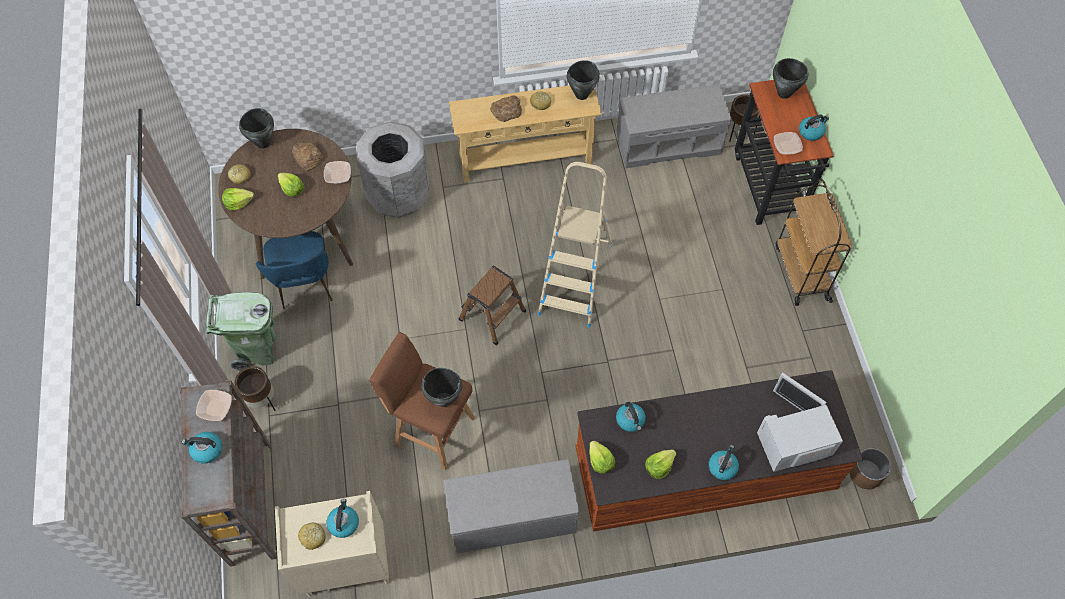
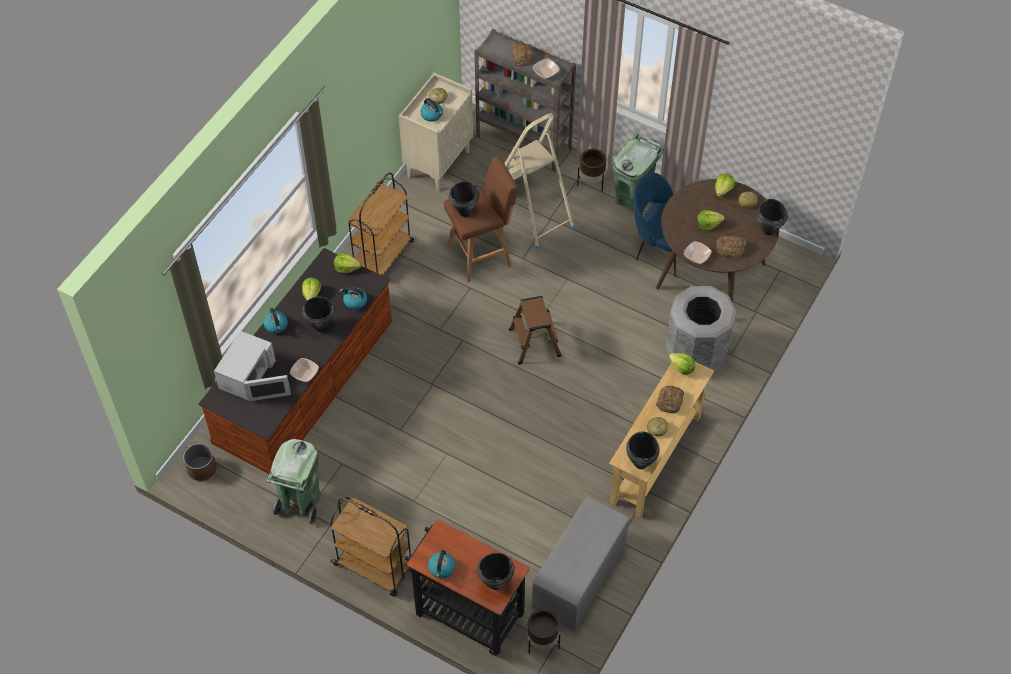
camera: 130 degrees right, 5 degrees down
kettle [182,432,222,464] -> bread [511,41,535,66]
grey bench [444,459,579,554] -> brown cart [348,173,414,275]
beige step ladder [538,162,613,327] -> beige step ladder moved to [504,113,575,249]
bowl [774,132,803,155] -> bowl moved to [290,358,319,382]
none -> green trash can [266,439,320,525]
none -> black cooking pot [302,297,336,332]
none -> lettuce [669,353,695,375]

